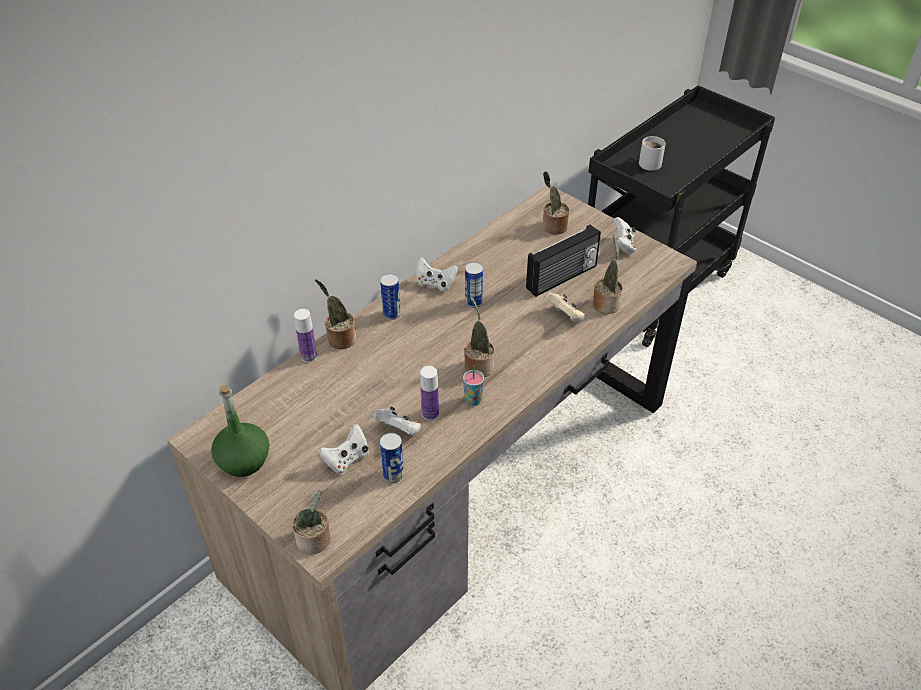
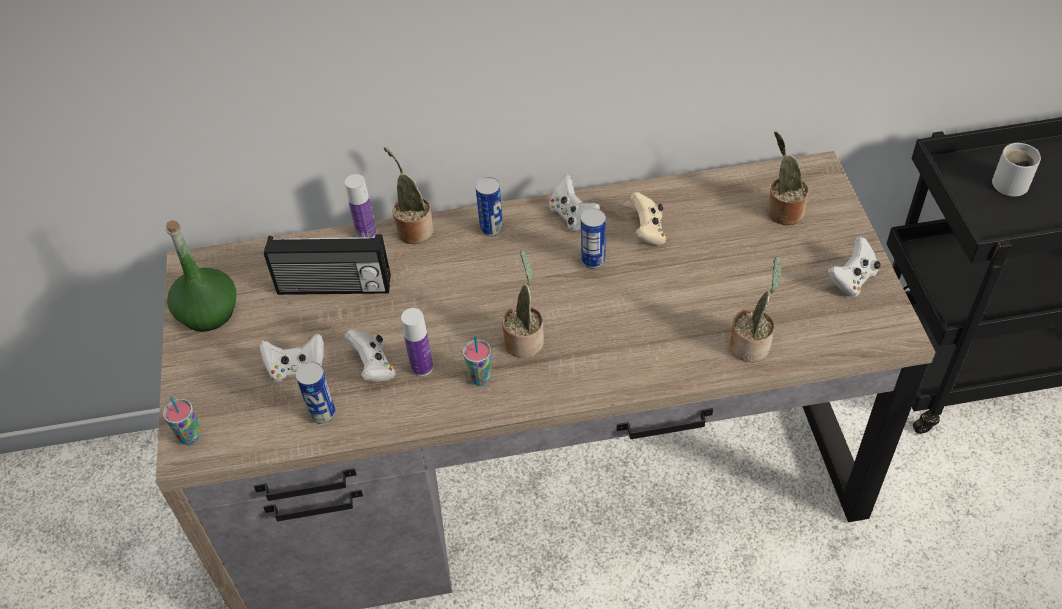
camera: 40 degrees right, 5 degrees up
potted plant [292,490,330,554] -> cup [163,396,202,445]
radio [526,225,601,297] -> radio moved to [264,234,391,295]
beige game controller [545,292,585,322] -> beige game controller moved to [630,192,666,245]

